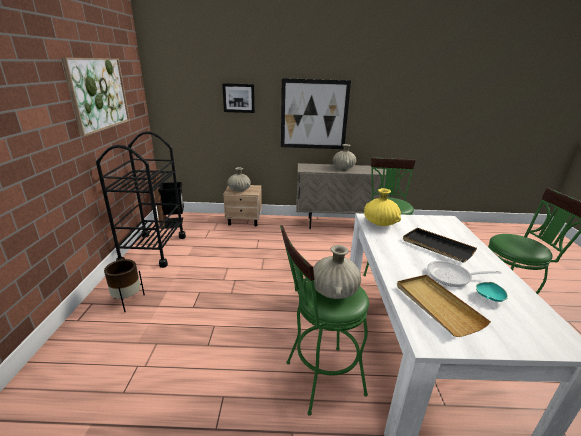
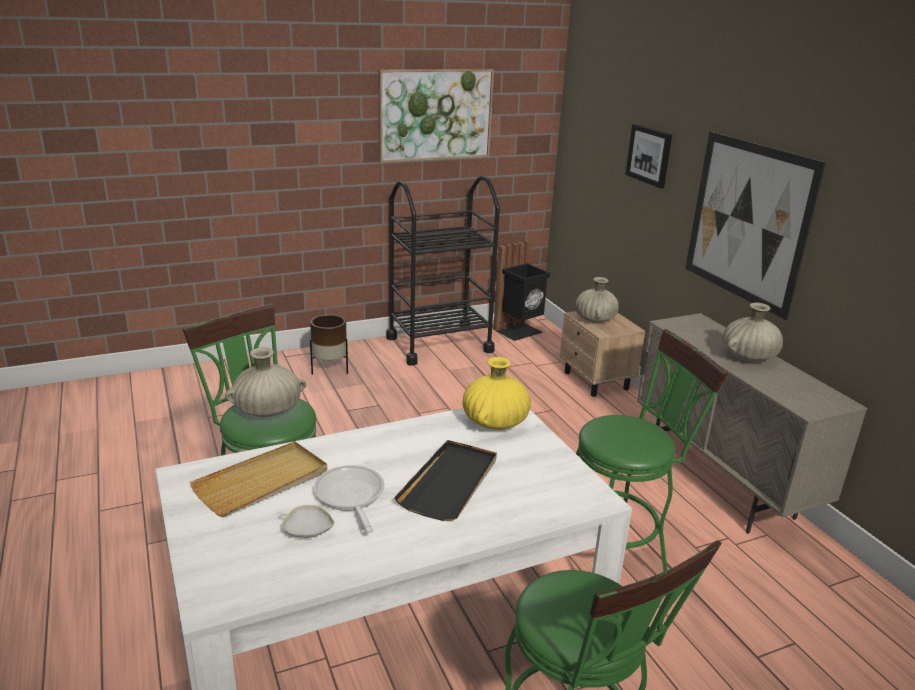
camera: 65 degrees right, 0 degrees up
turquoise bowl [476,282,508,302] -> white bowl [280,505,335,538]

